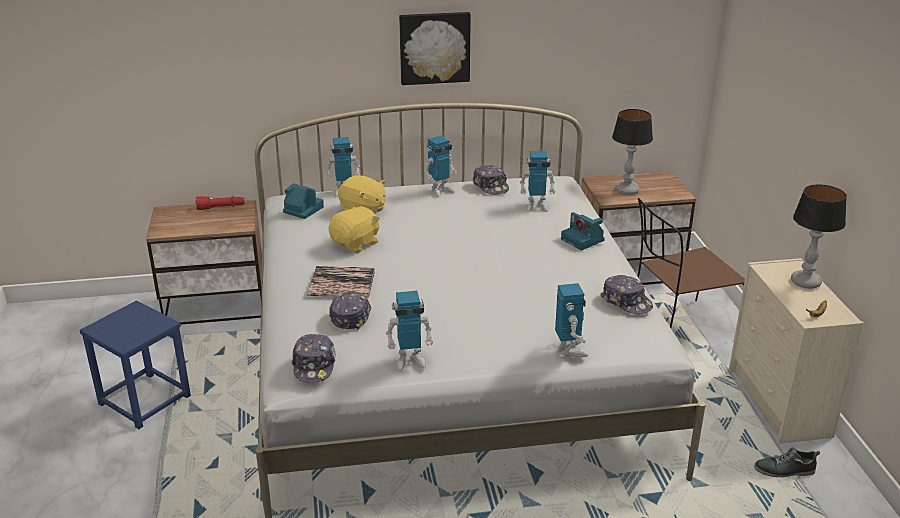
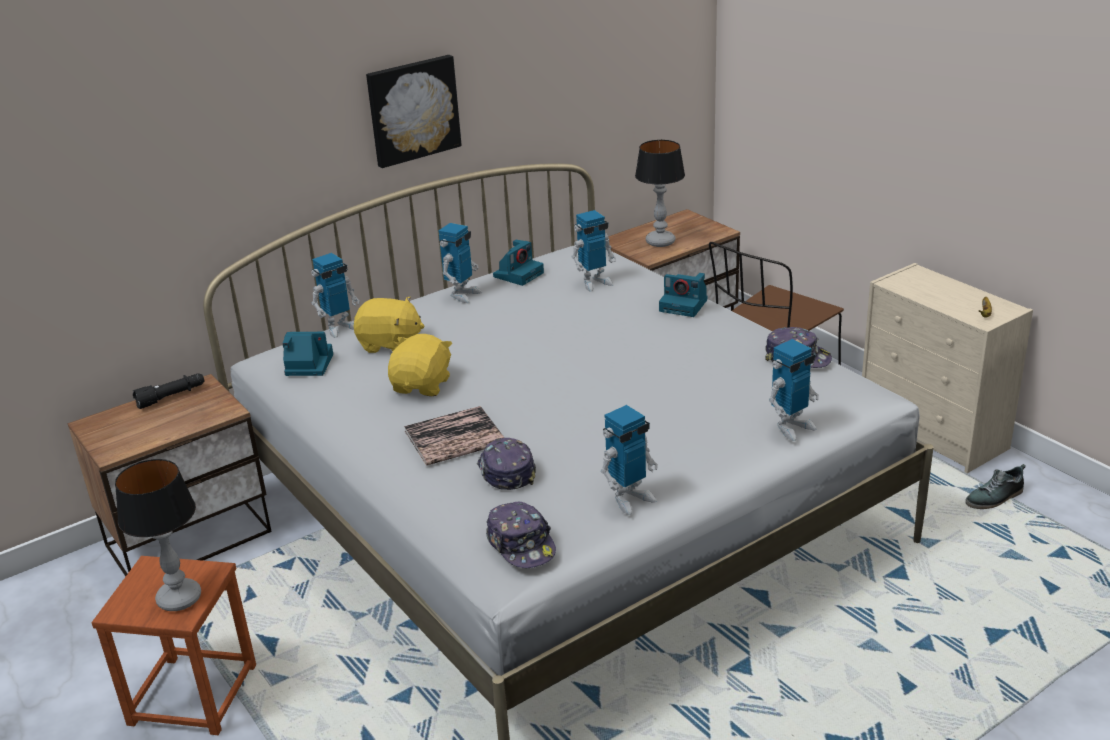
camera: 25 degrees left, 0 degrees up
blue stool [80,300,191,429] -> brown stool [91,556,256,735]
red flashlight [195,196,245,210] -> black flashlight [133,373,204,409]
cap [473,165,509,195] -> camera [493,240,544,286]
toy robot [555,283,588,357] -> toy robot turned 90 degrees clockwise [769,339,819,441]
table lamp [791,184,847,289] -> table lamp moved to [115,459,201,611]

